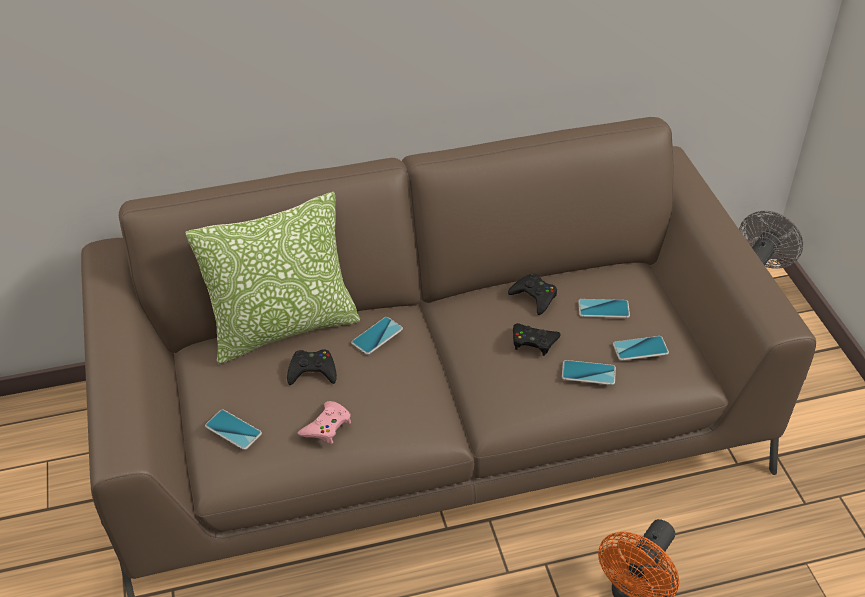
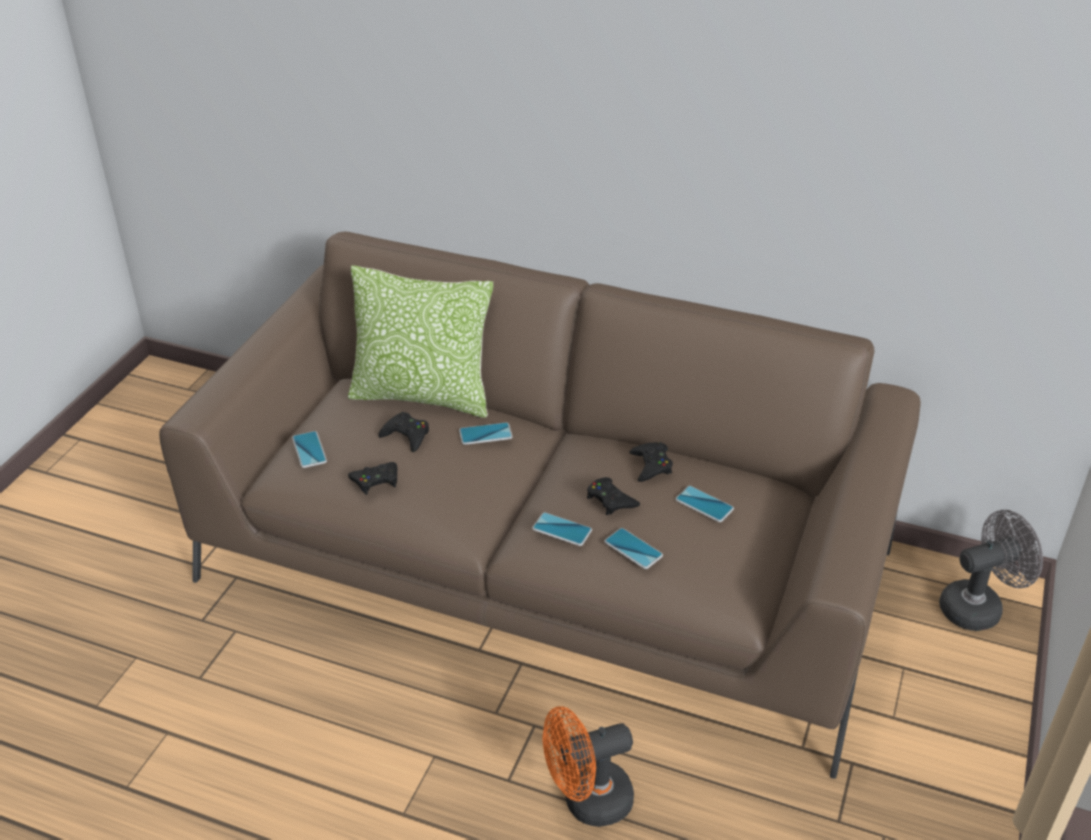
camera: 35 degrees right, 5 degrees down
pink game controller [298,401,351,444] -> black game controller [348,462,397,495]
phone [613,336,669,361] -> phone moved to [532,512,592,546]

